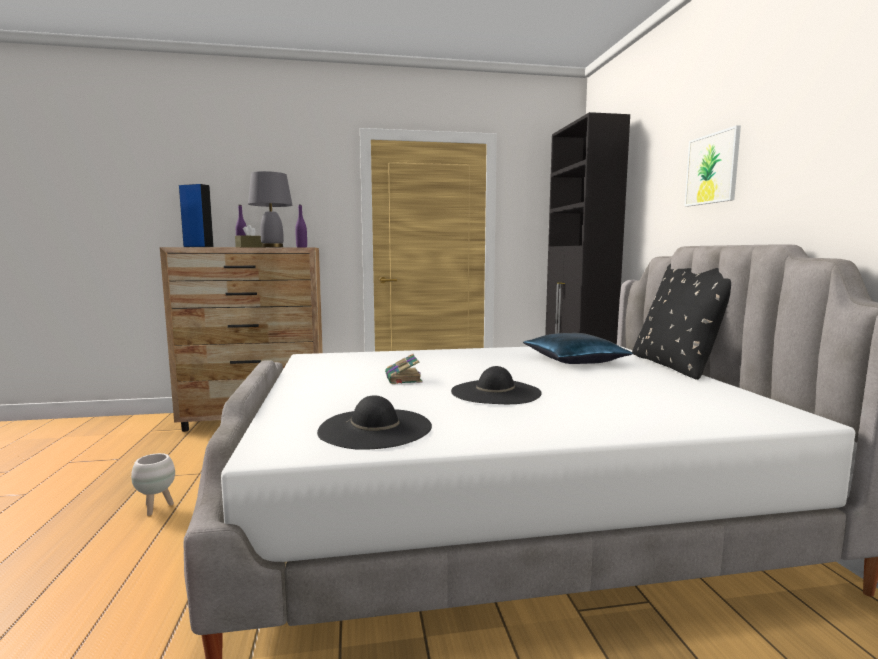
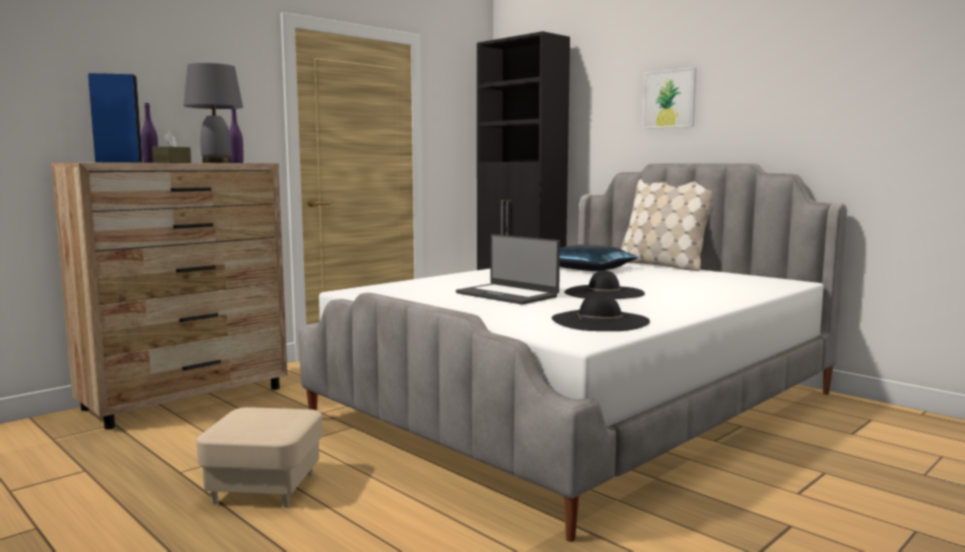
camera: 35 degrees left, 0 degrees up
white planter [131,453,175,516] -> beige ottoman [196,407,323,508]
book [385,354,423,384] -> laptop [456,234,560,305]
black pillow [632,264,731,380] -> beige pillow [621,179,712,271]

